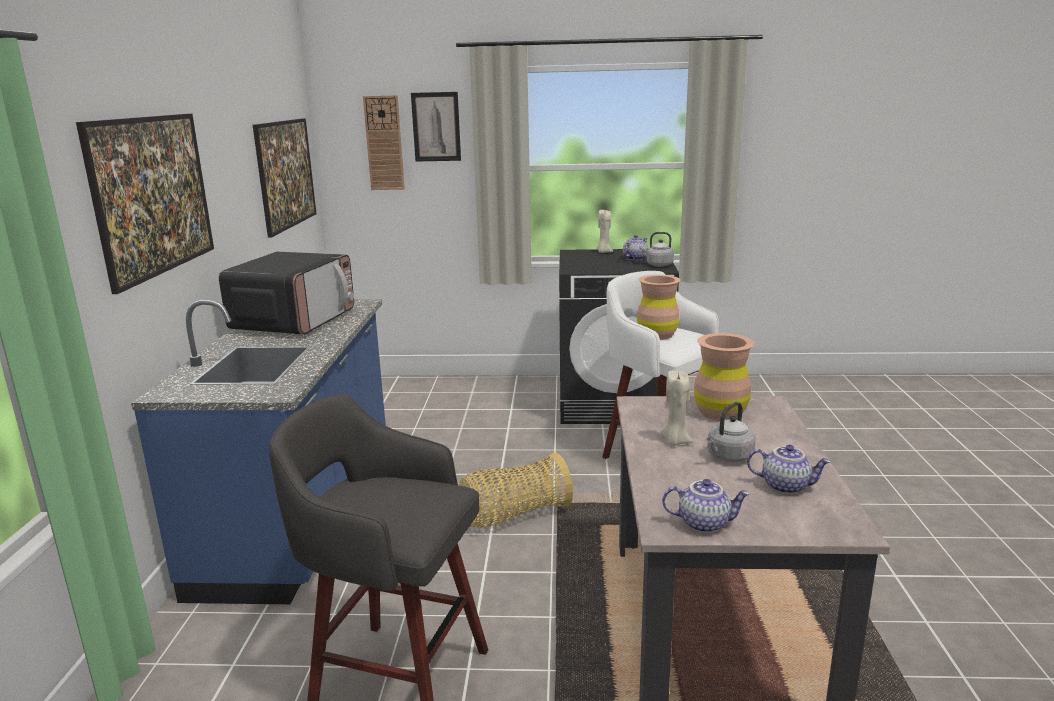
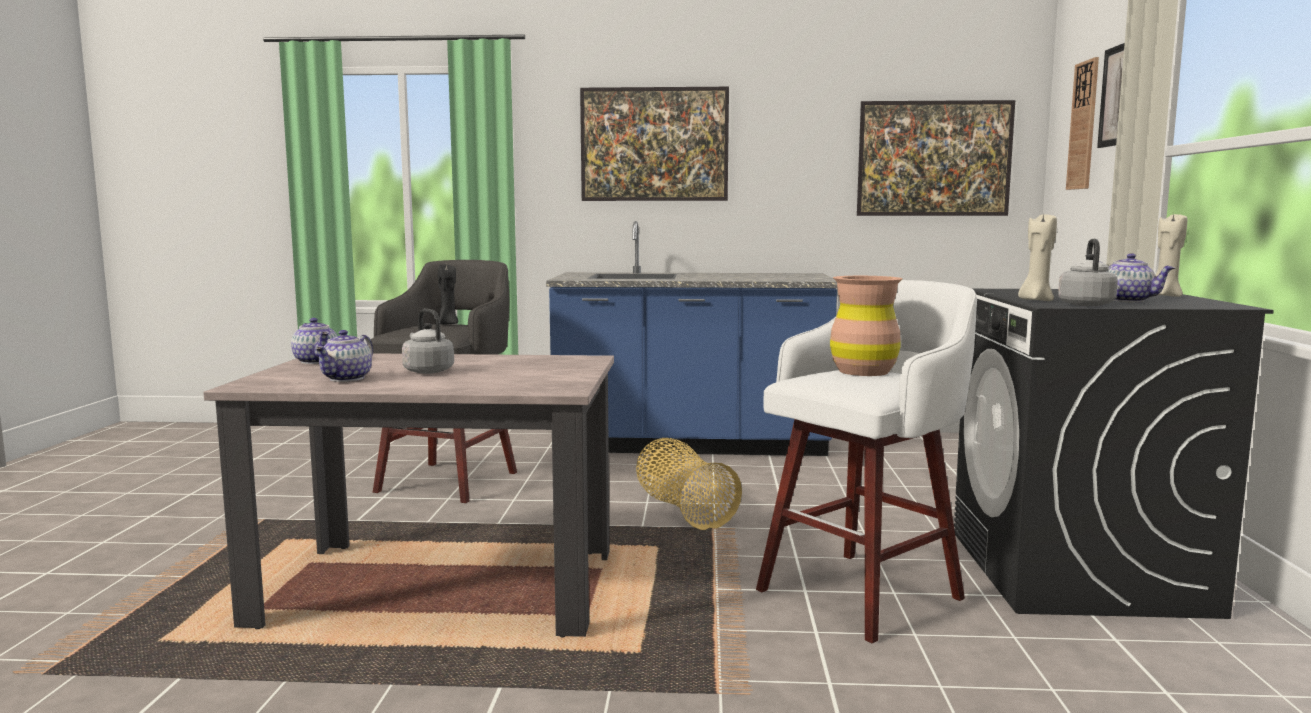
camera: 90 degrees right, 10 degrees down
microwave [219,252,354,335] -> none
beige candle [659,371,693,446] -> beige candle moved to [1018,212,1057,301]
teapot [662,479,750,533] -> teapot turned 45 degrees counterclockwise [291,318,337,364]
brown vase [694,333,754,421] -> none
none -> black candle [437,264,458,325]

